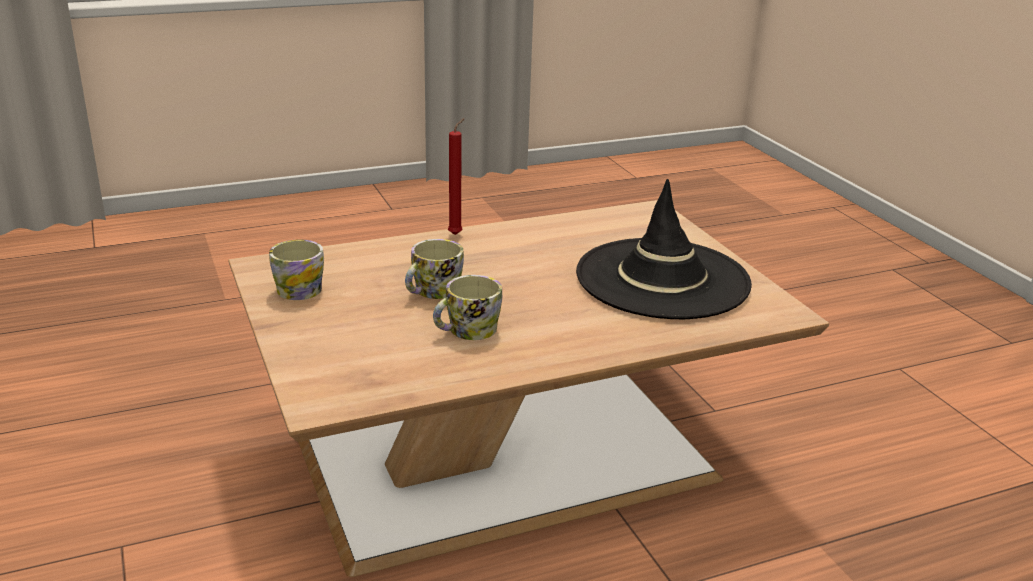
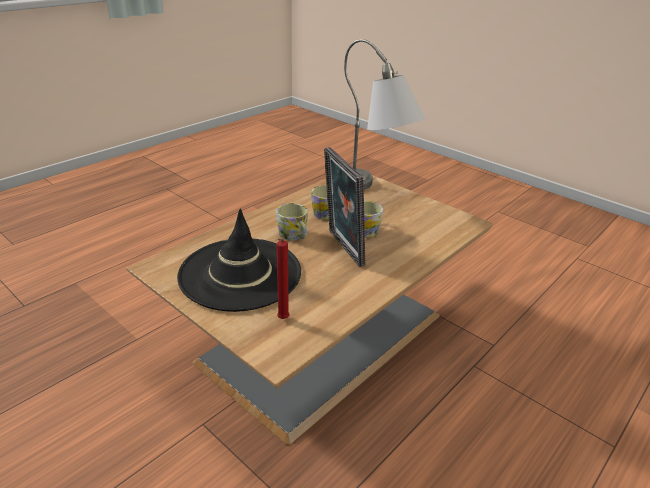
camera: 155 degrees right, 5 degrees up
mug [269,240,324,300] -> mug moved to [276,203,308,240]
red candle [448,118,465,235] -> red candle moved to [277,239,290,319]
none -> picture frame [324,147,365,267]
none -> grey table lamp [344,39,425,190]

